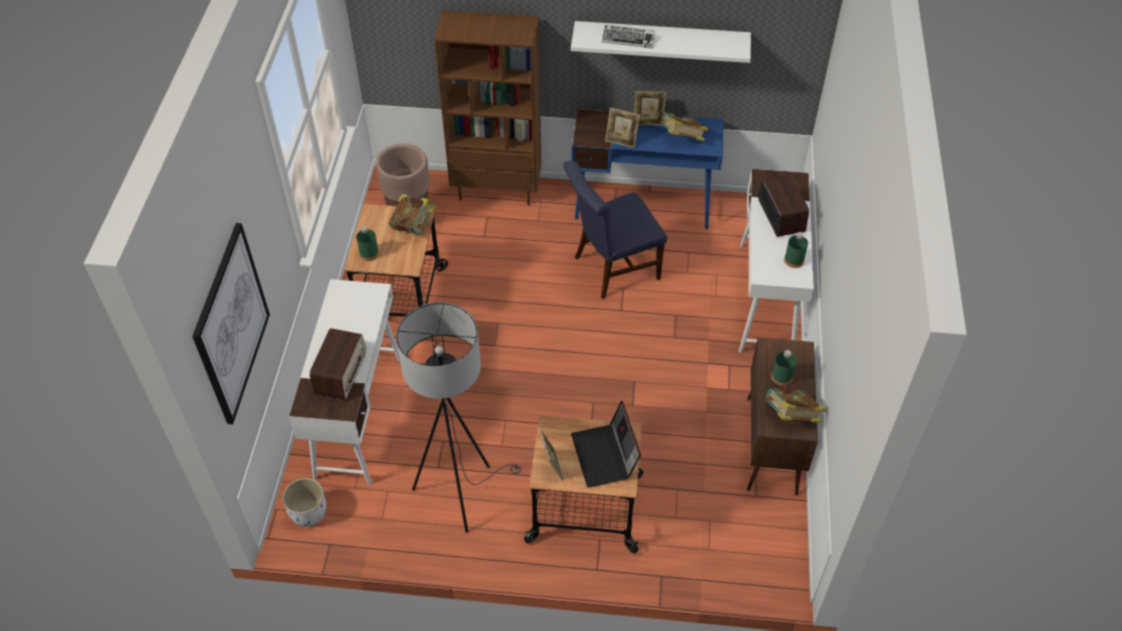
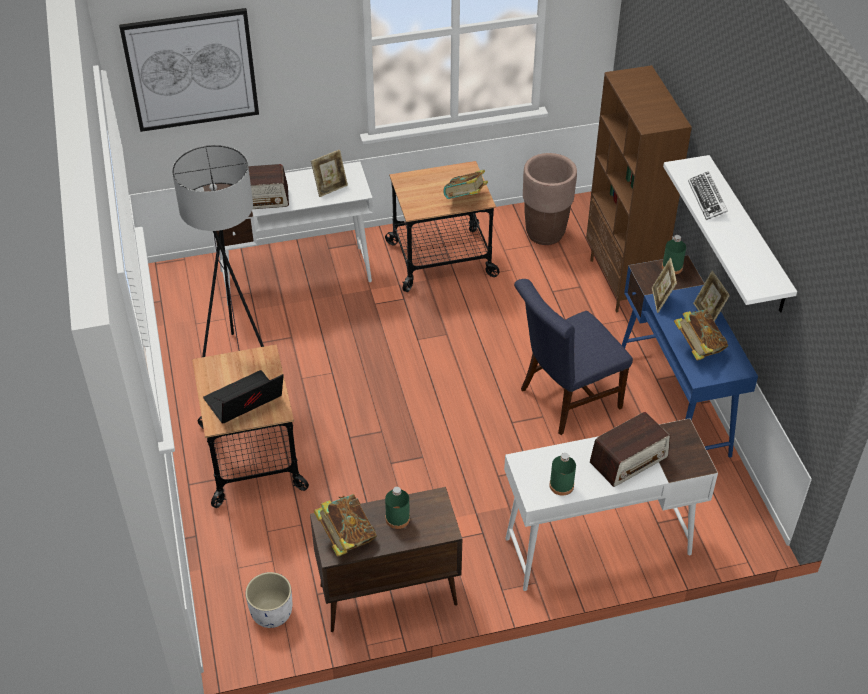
camera: 70 degrees right, 5 degrees down
white planter [282,478,326,527] -> white planter moved to [245,572,292,628]
green bottle [356,226,379,261] -> green bottle moved to [662,235,686,274]
picture frame [539,429,564,481] -> picture frame moved to [311,150,348,197]
blue chair [563,161,667,299] -> blue chair turned 75 degrees counterclockwise [514,279,633,435]

